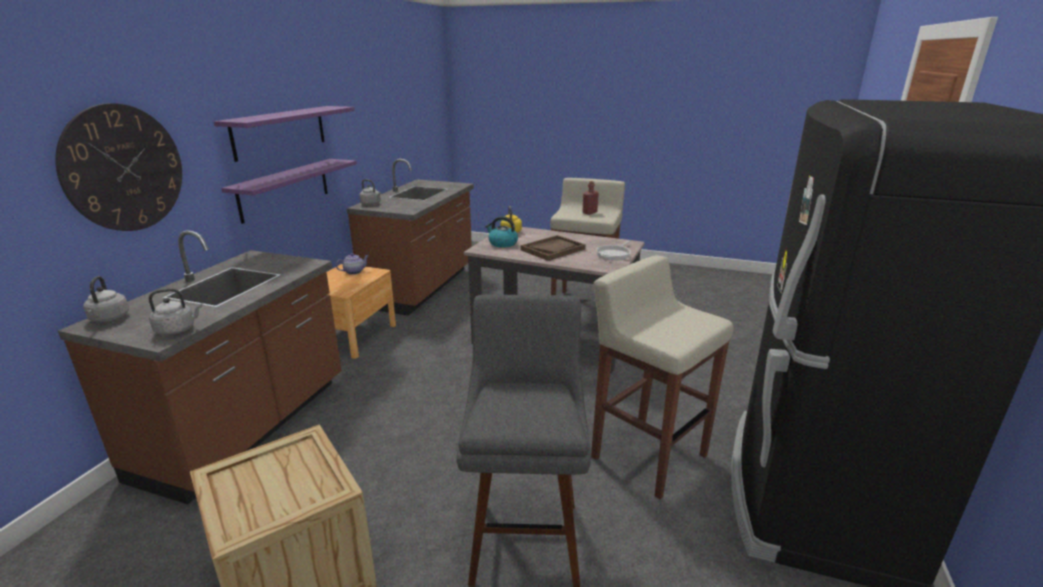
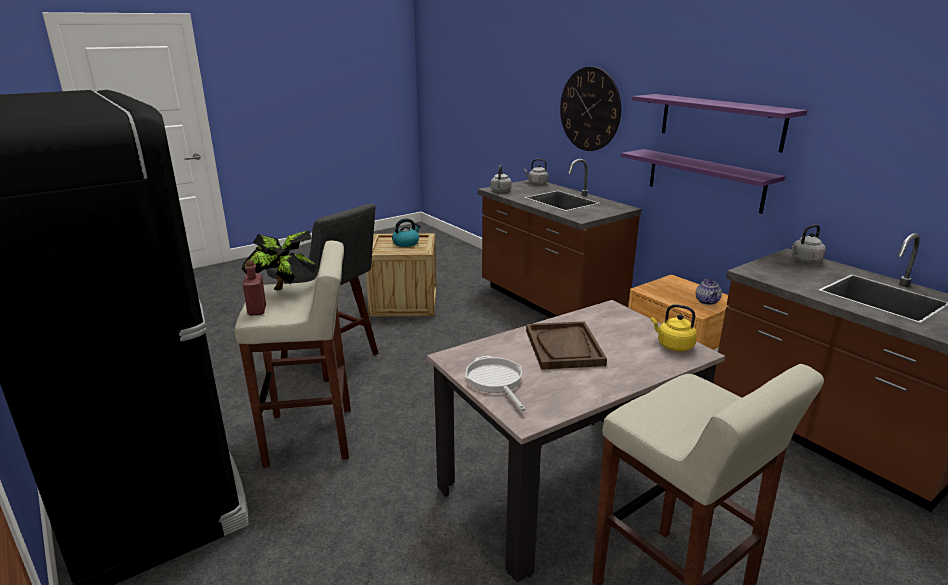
camera: 125 degrees right, 0 degrees up
kettle [485,216,518,248] -> kettle moved to [392,218,421,247]
red bottle [583,181,599,215] -> red bottle moved to [243,260,266,316]
none -> potted plant [241,230,318,291]

